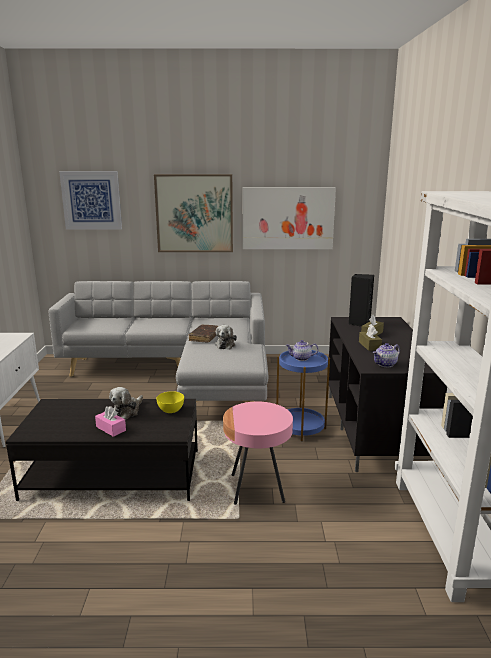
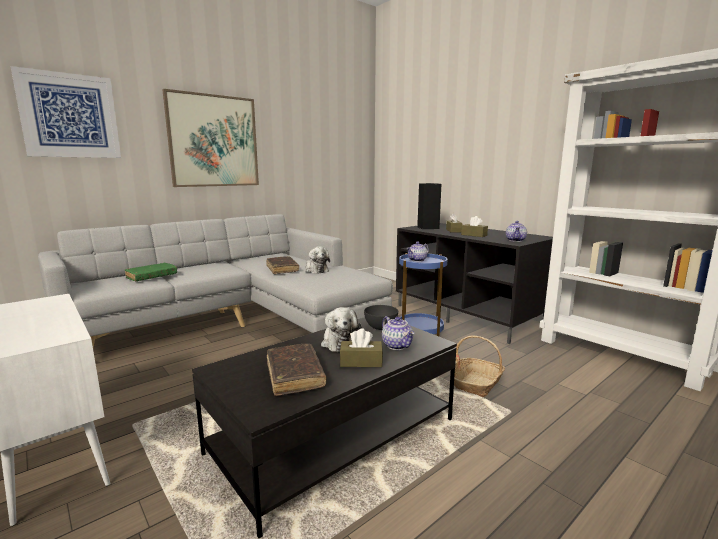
camera: 40 degrees left, 5 degrees down
pink tissue box [95,406,126,437] -> brown tissue box [340,328,383,367]
yellow bowl [156,391,184,413] -> grey bowl [364,305,398,330]
pink side table [223,402,293,505] -> basket [450,336,505,397]
picture [243,187,336,249] -> none
none -> green book [125,263,177,281]
none -> brown book [267,344,327,396]
none -> teapot [382,316,415,350]

